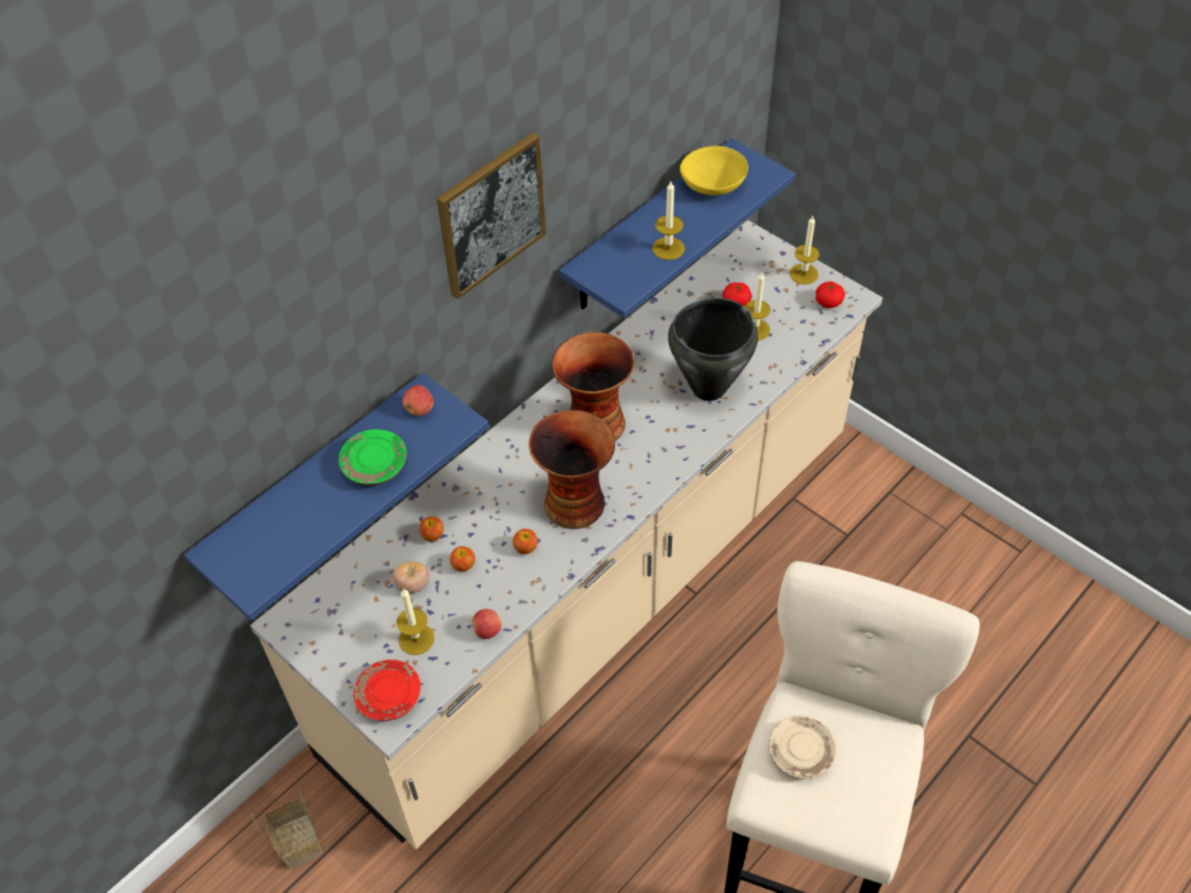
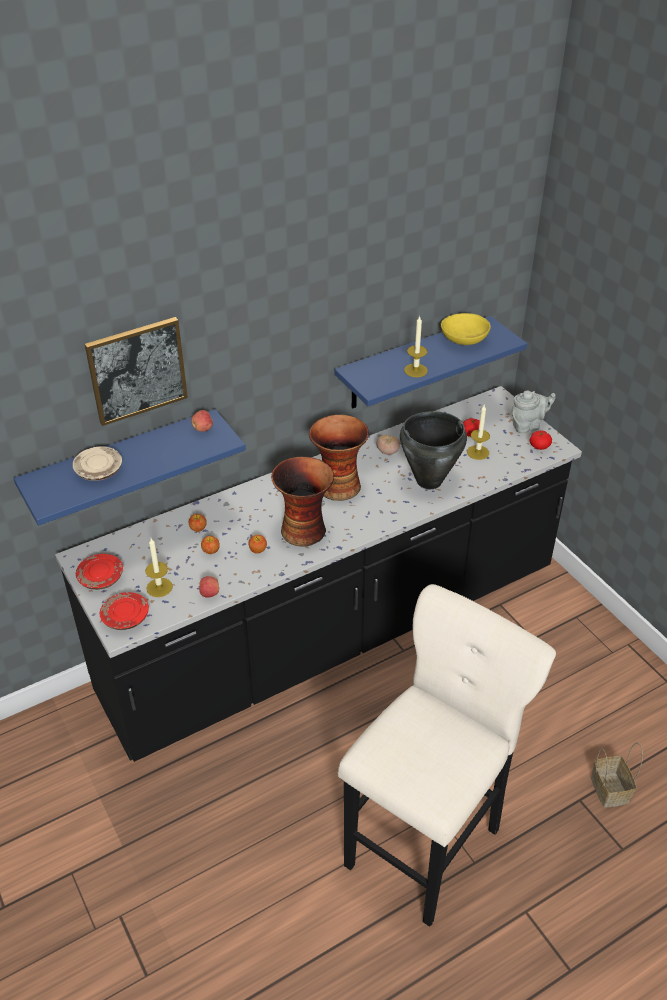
camera: 15 degrees right, 10 degrees down
beige counter [250,220,883,849] -> black counter [55,386,582,762]
basket [251,788,322,869] -> basket moved to [591,742,643,808]
green plate [339,429,407,486] -> none
tomato [392,562,429,593] -> tomato moved to [377,435,400,455]
picture [437,132,546,299] -> picture moved to [85,317,188,426]
beige plate [769,715,837,779] -> beige plate moved to [73,446,122,481]
candle [789,216,820,285] -> grey teapot [512,390,556,433]
none -> red plate [76,554,123,590]

